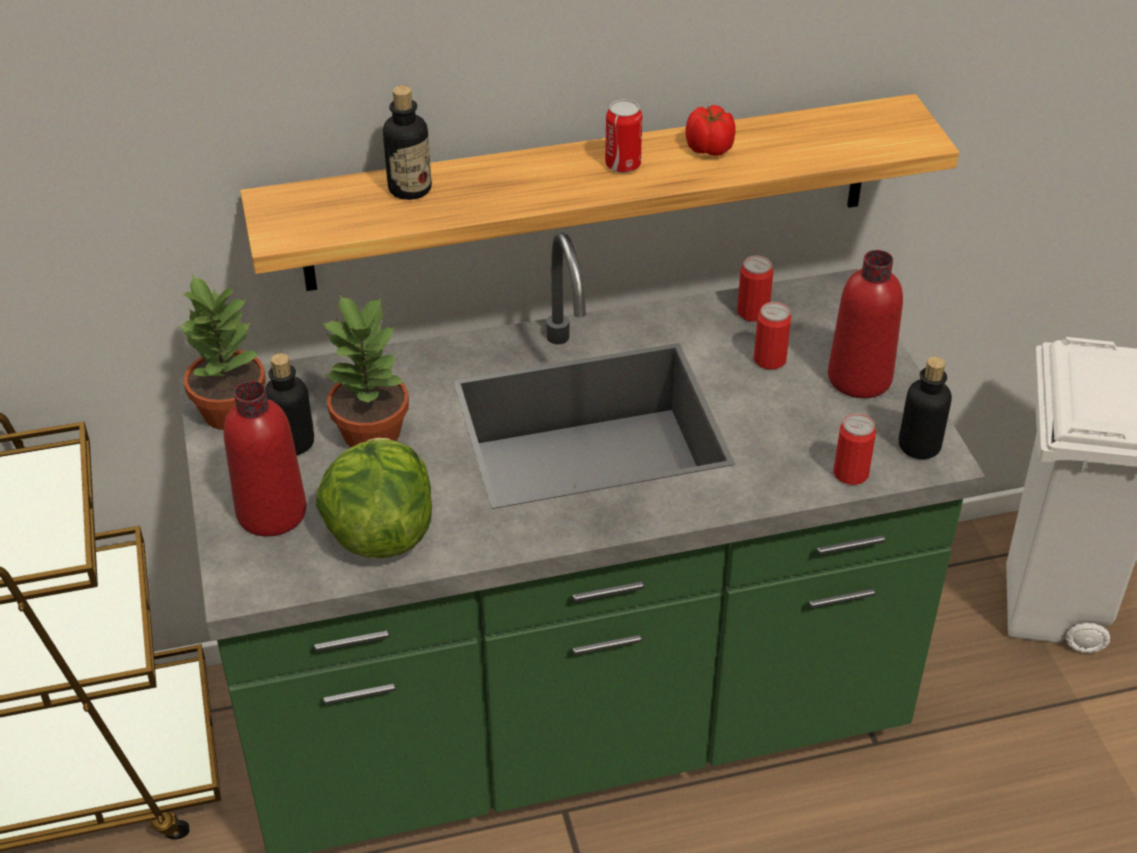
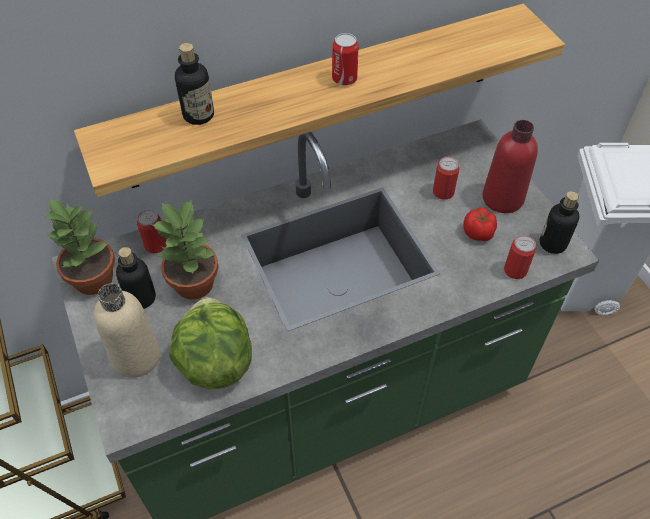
camera: 10 degrees left, 10 degrees up
red bottle [224,381,307,537] -> beige bottle [94,284,161,378]
tomato [685,105,736,156] -> tomato moved to [463,208,497,241]
can [737,255,773,322] -> can moved to [137,209,167,253]

